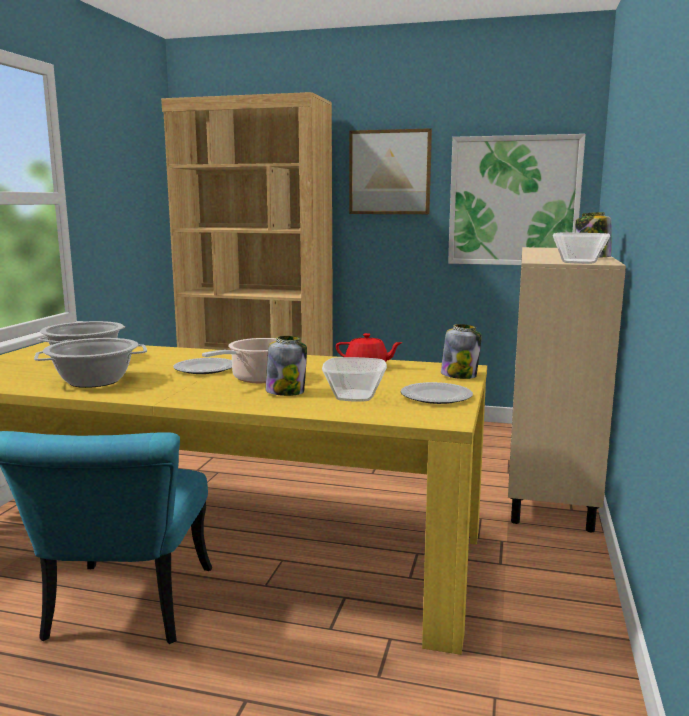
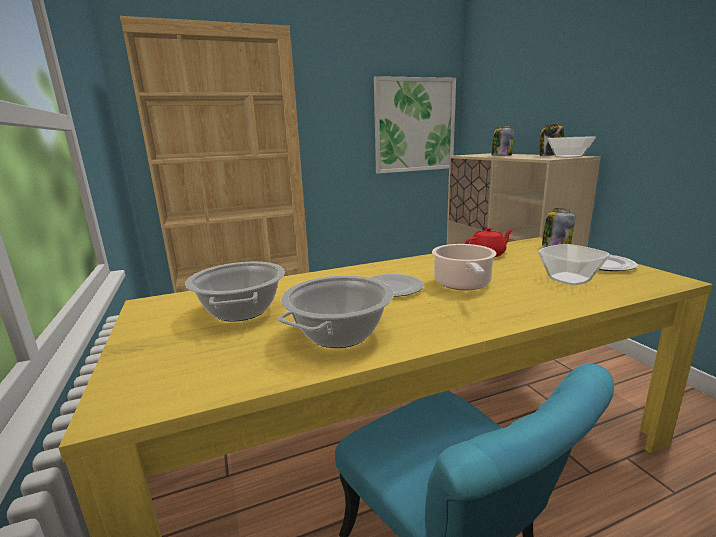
camera: 35 degrees left, 5 degrees up
jar [266,336,307,396] -> jar moved to [491,126,514,156]
picture [349,128,432,214] -> none

